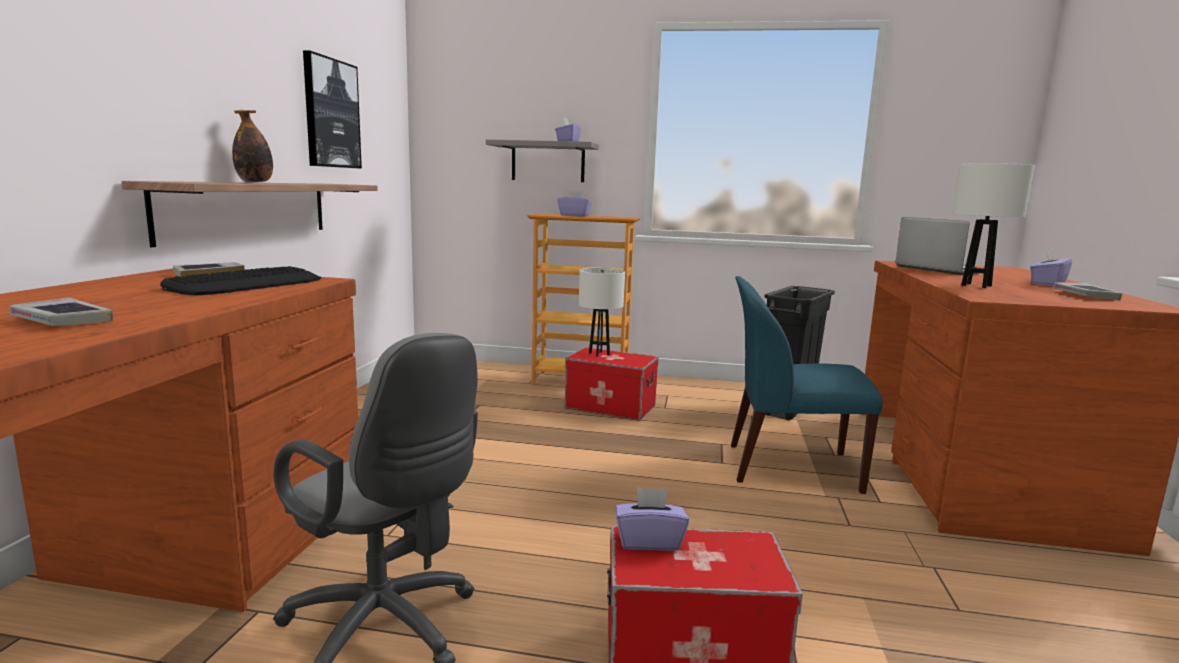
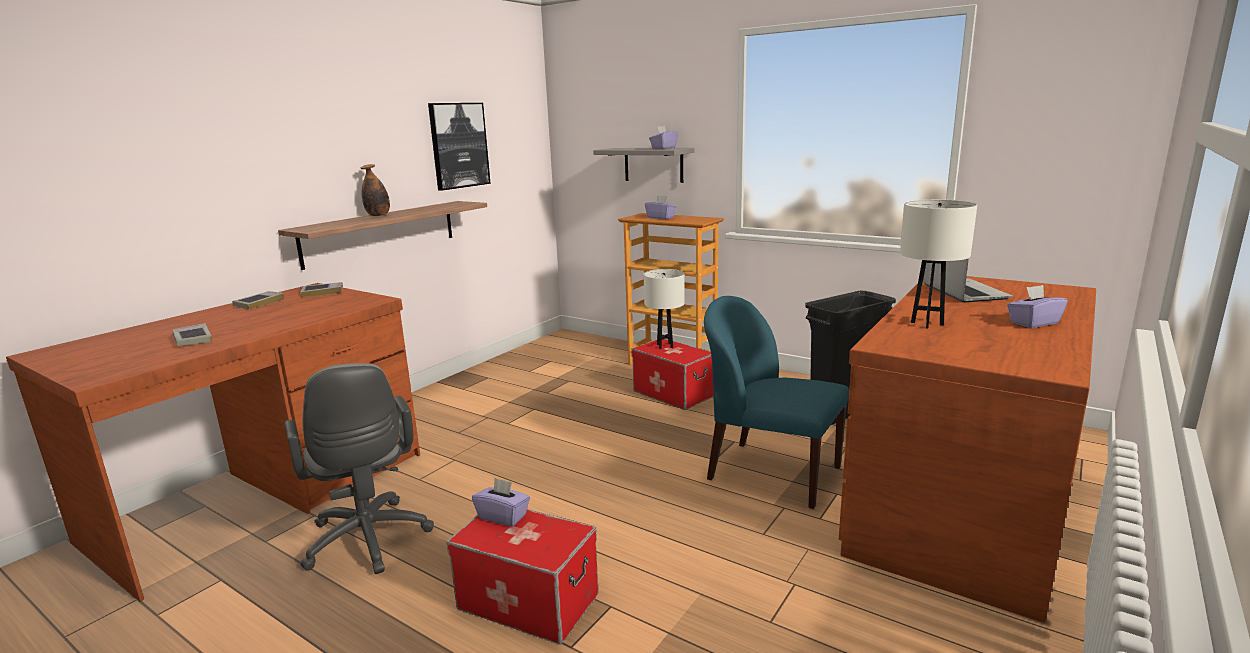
camera: 25 degrees right, 5 degrees up
keyboard [160,266,321,296] -> none
book [1053,282,1123,301] -> book moved to [232,291,284,310]

